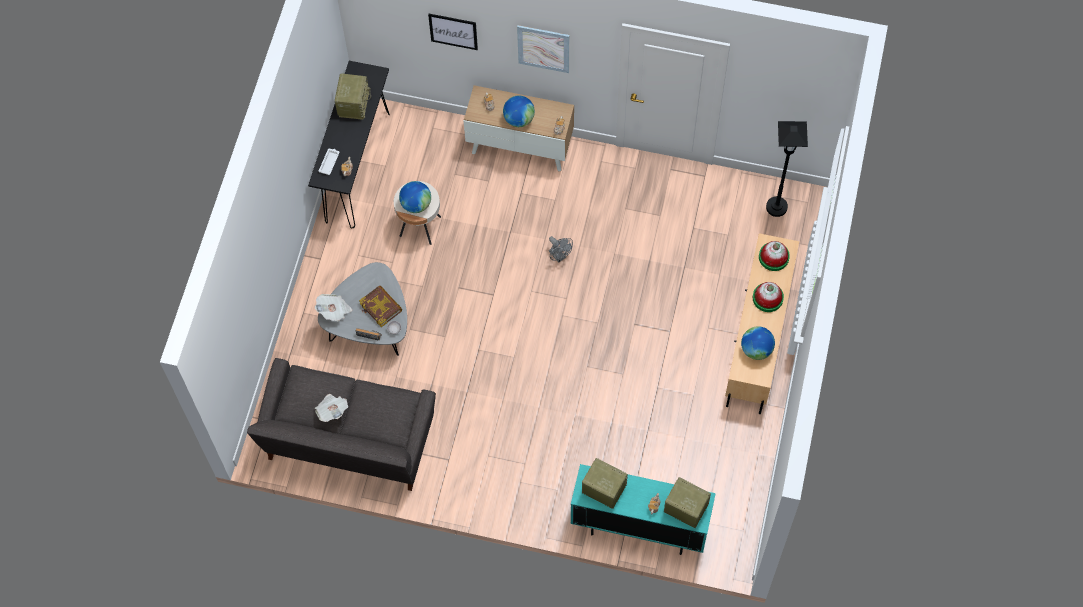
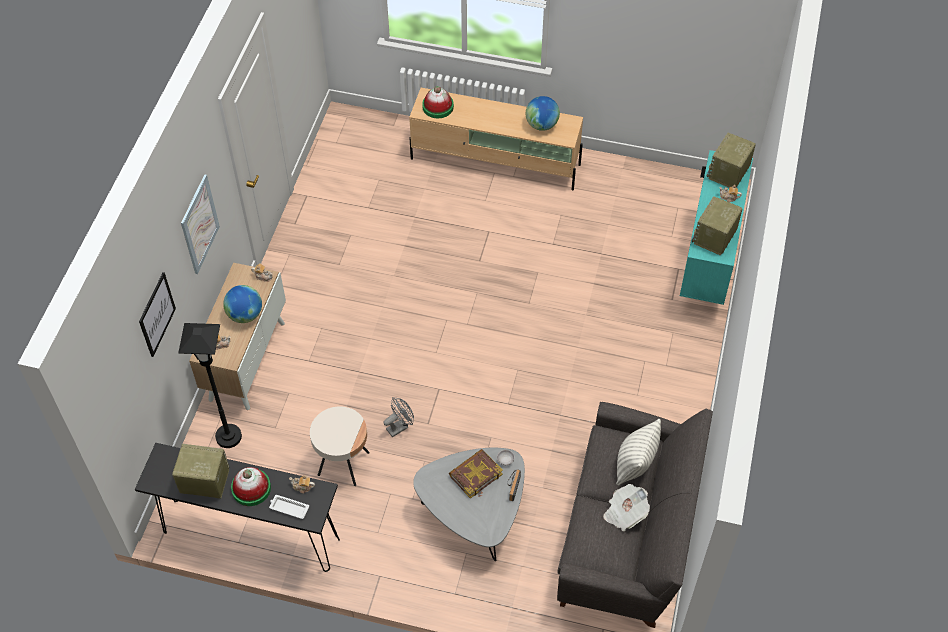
camera: 90 degrees left, 10 degrees down
newspaper [314,294,352,321] -> none
globe [399,181,431,213] -> none
grey fan [549,236,573,263] -> grey fan moved to [383,397,414,437]
hat [753,282,784,312] -> hat moved to [231,467,271,506]
black floor lamp [766,121,808,217] -> black floor lamp moved to [178,323,242,448]
none -> pillow [616,419,661,485]

